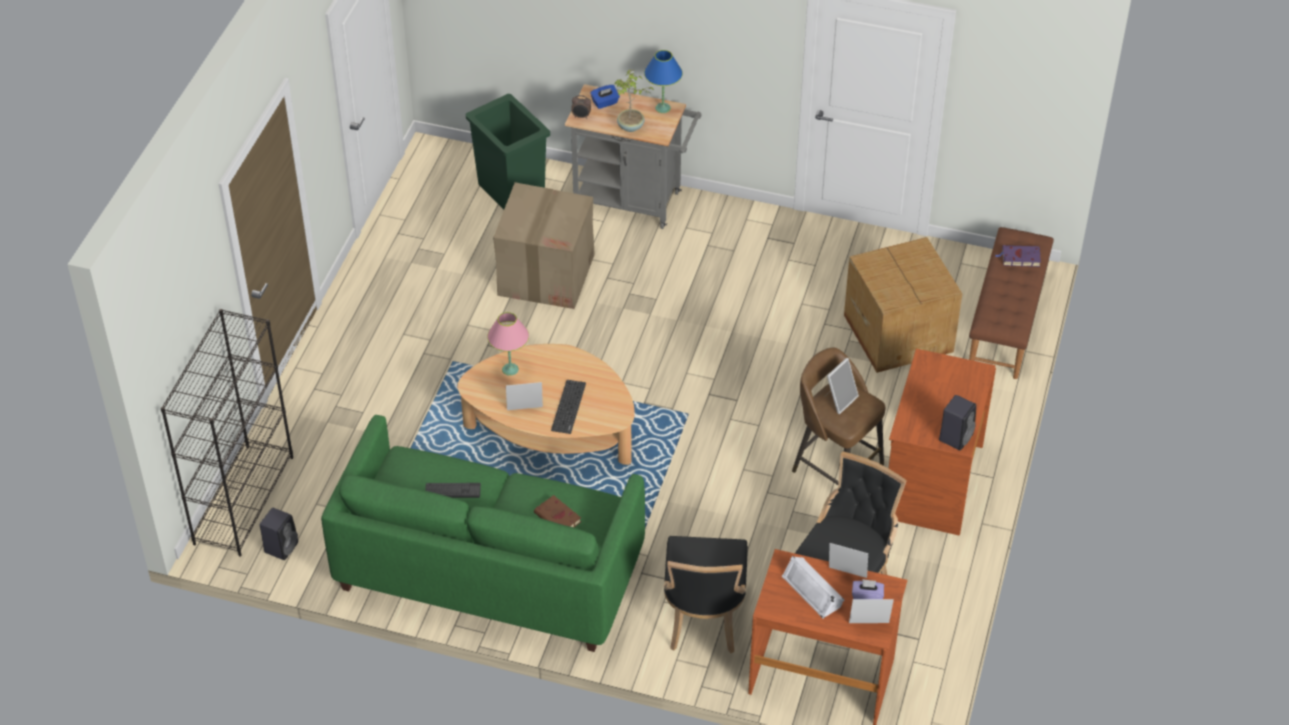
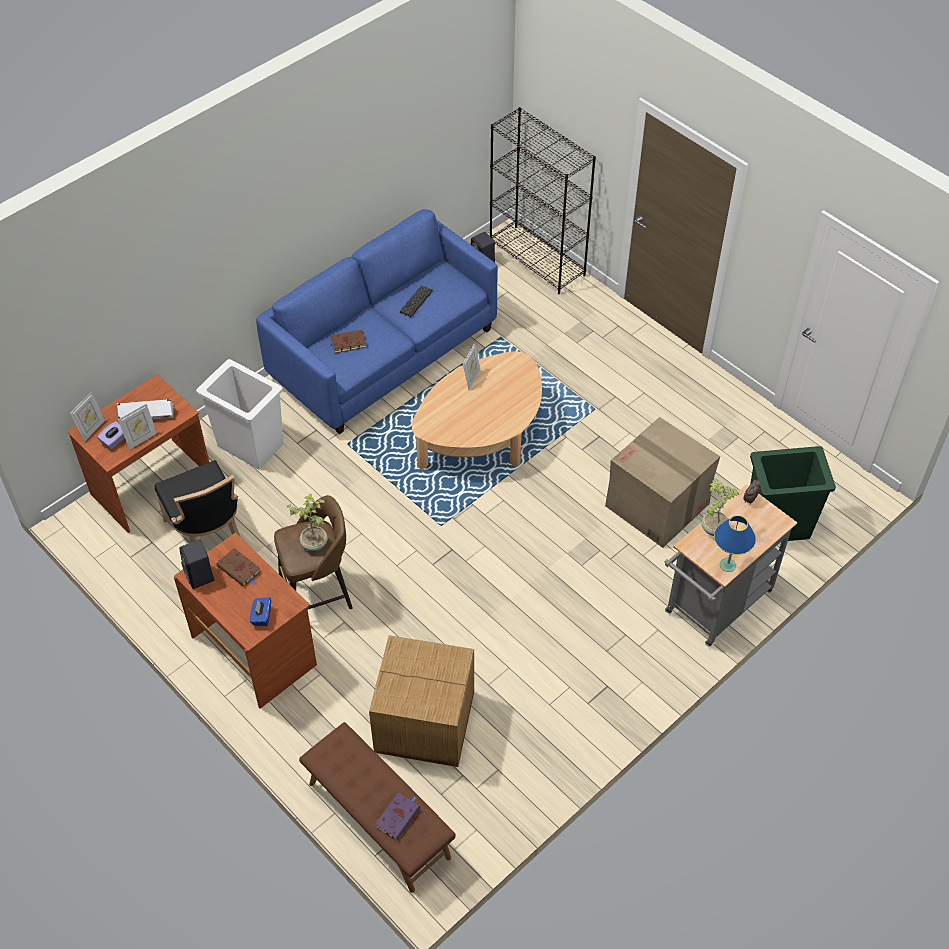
camera: 120 degrees right, 5 degrees up
green sofa [321,415,645,652] -> blue sofa [256,209,498,434]
pink table lamp [487,312,529,376] -> none
keyboard [551,380,586,434] -> none
blue tissue box [590,85,620,109] -> blue tissue box moved to [250,597,271,626]
black chair [663,536,748,654] -> white trash can [196,359,284,469]
picture frame [824,358,859,414] -> potted plant [287,493,328,551]
none -> brown book [216,548,261,586]

